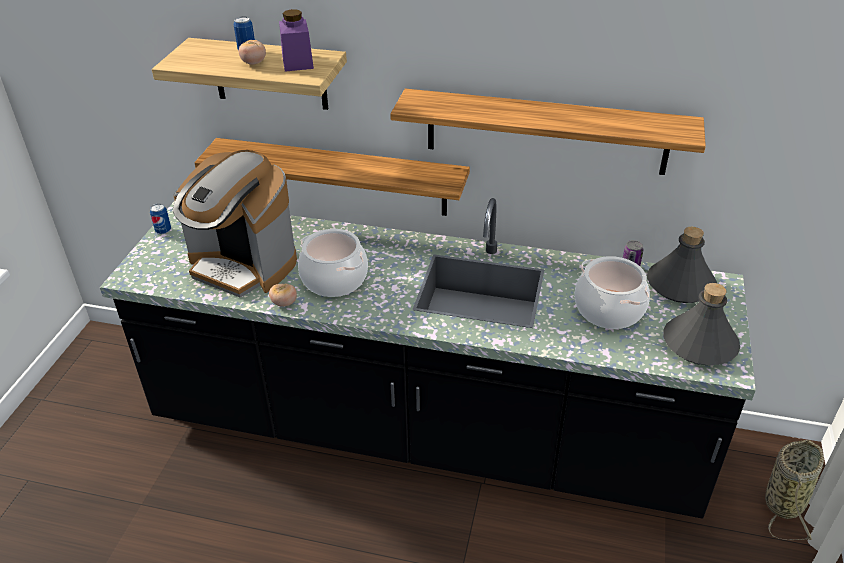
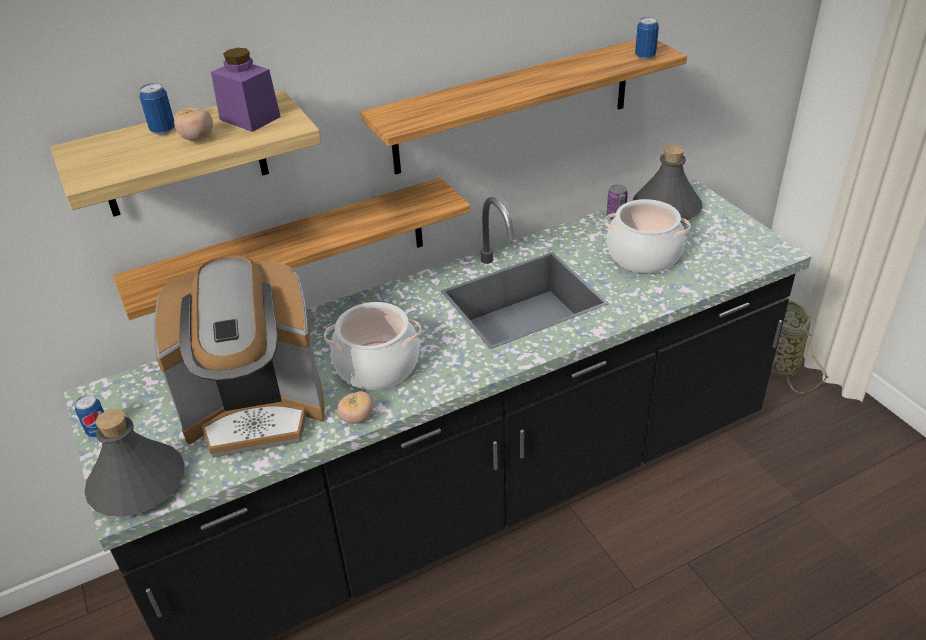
camera: 40 degrees left, 0 degrees up
grey bottle [663,283,740,365] -> grey bottle moved to [84,409,185,517]
none -> can [635,17,659,60]

